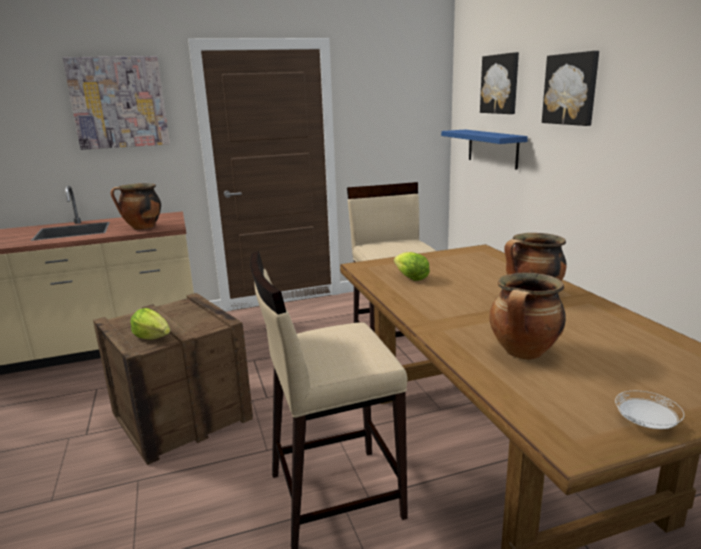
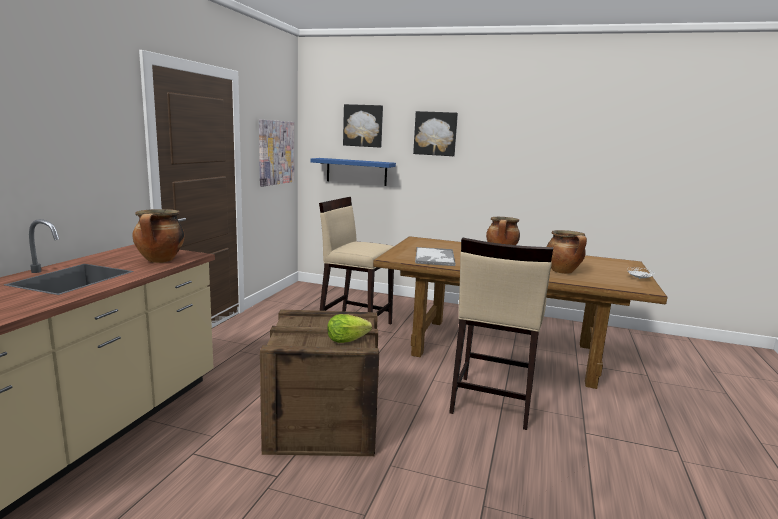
camera: 55 degrees left, 5 degrees down
picture [63,56,170,150] -> picture moved to [259,120,294,187]
lettuce [394,252,430,281] -> tray [415,247,456,266]

